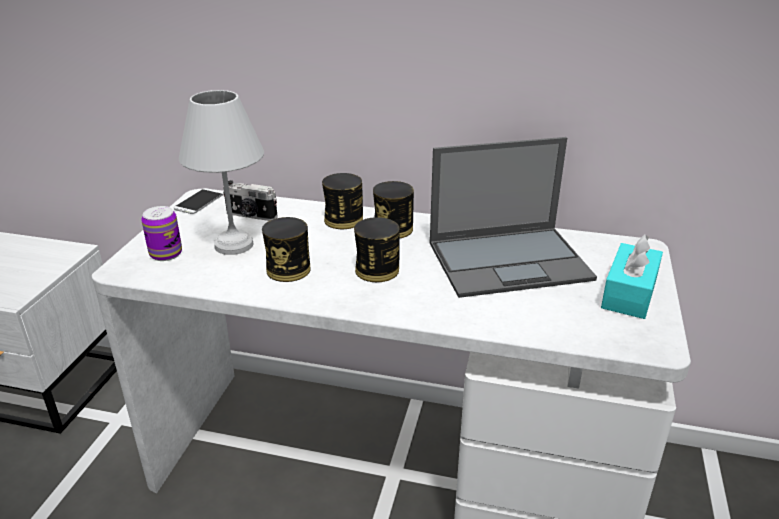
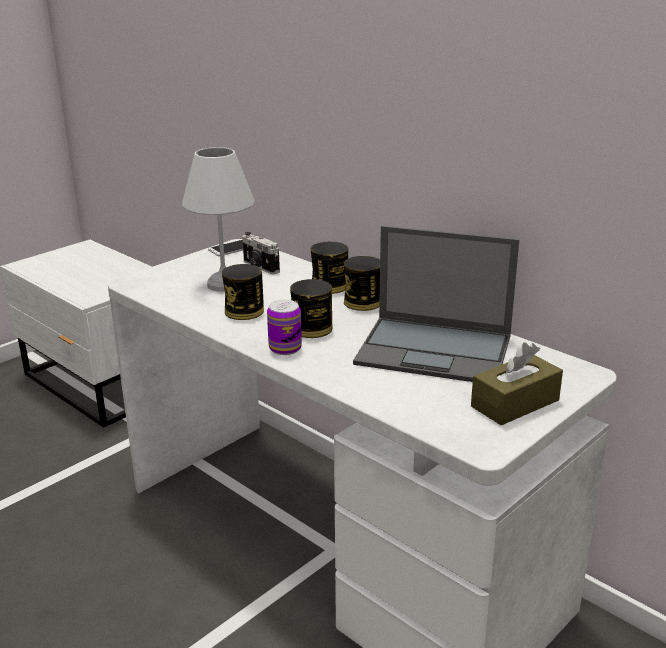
camera: 30 degrees right, 5 degrees down
can [141,206,182,261] -> can moved to [267,300,302,355]
turquoise tissue box [601,234,663,319] -> brown tissue box [471,343,563,425]

